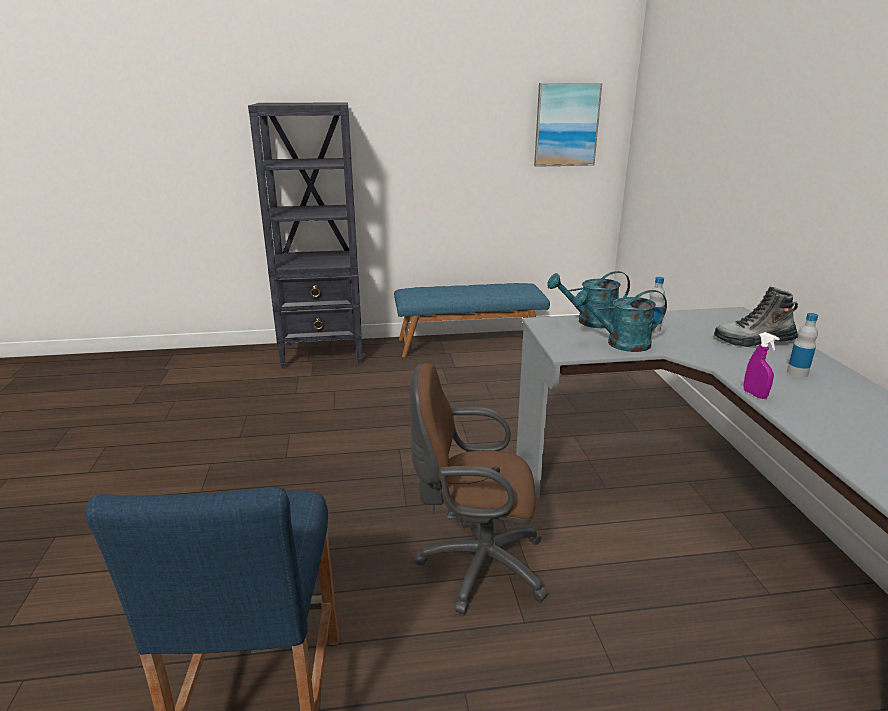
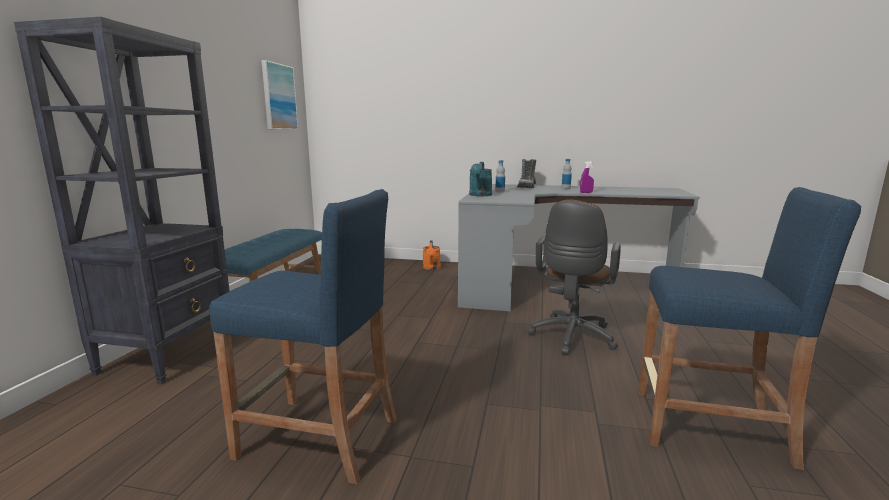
camera: 70 degrees left, 10 degrees down
turquoise watering can [574,290,667,352] -> none
none -> blue stool [209,189,397,484]
none -> orange watering can [423,241,441,270]

